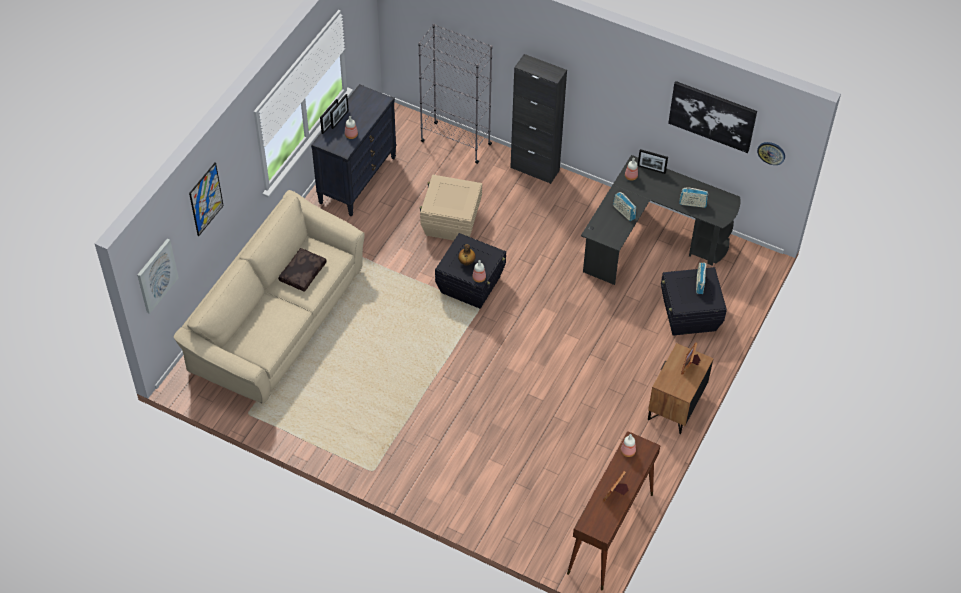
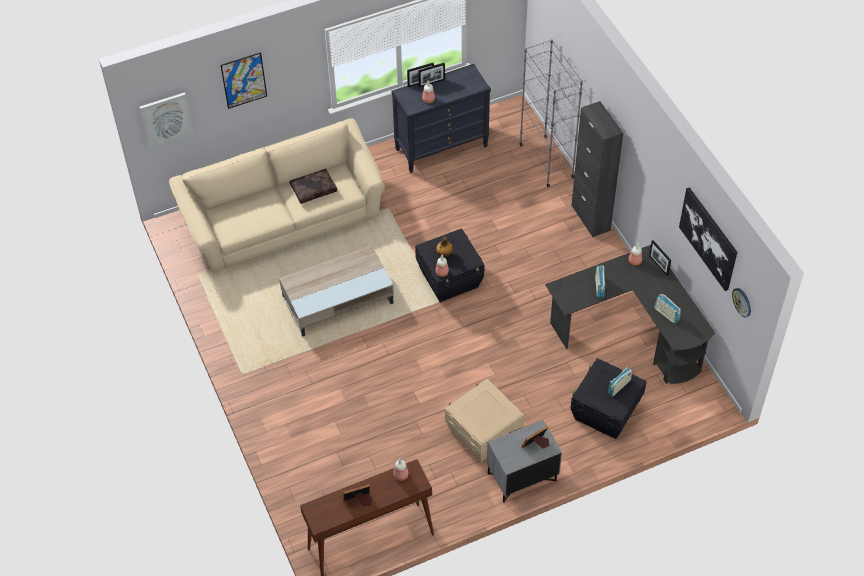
camera: 40 degrees right, 0 degrees up
beige storage box [420,175,482,241] -> beige storage box moved to [445,379,524,462]
brown nightstand [648,343,714,434] -> grey nightstand [487,420,562,502]
none -> beige coffee table [279,245,394,337]

